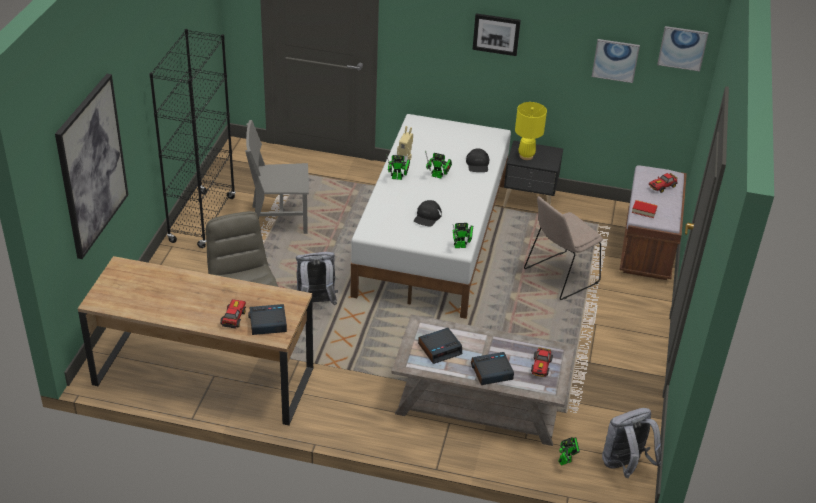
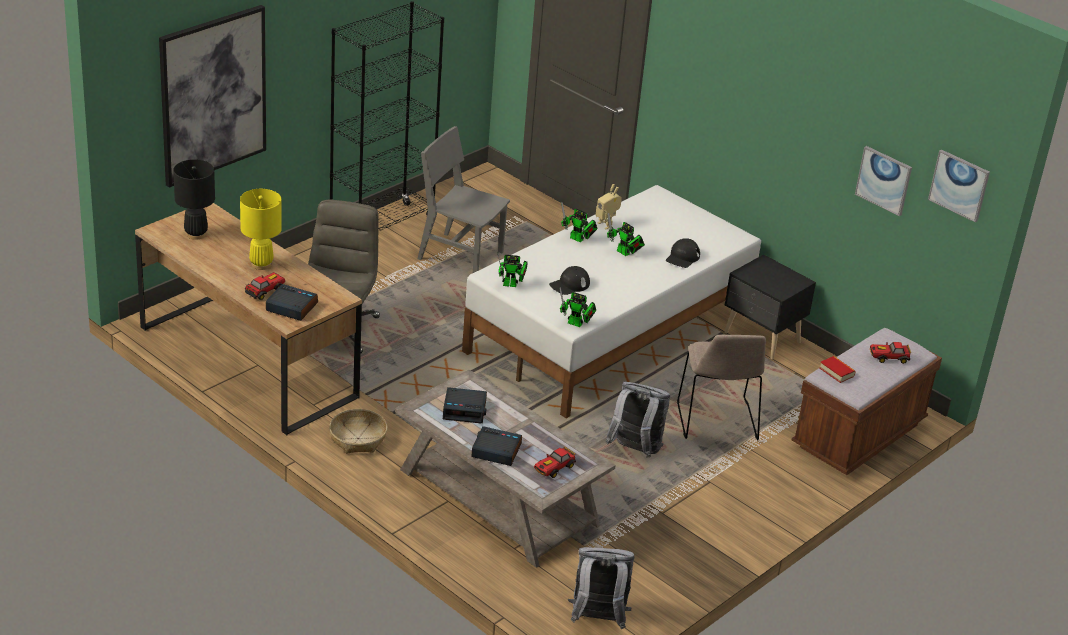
camera: 30 degrees right, 5 degrees down
grey backpack [296,252,338,305] -> grey backpack moved to [605,382,670,457]
picture [472,13,521,56] -> none
yellow table lamp [515,102,547,160] -> yellow table lamp moved to [240,189,282,270]
beige chair [524,196,603,300] -> beige chair turned 90 degrees counterclockwise [677,335,766,440]
toy robot [558,437,580,466] -> toy robot moved to [498,254,528,287]
none -> black table lamp [173,160,215,240]
none -> basket [329,409,387,454]

